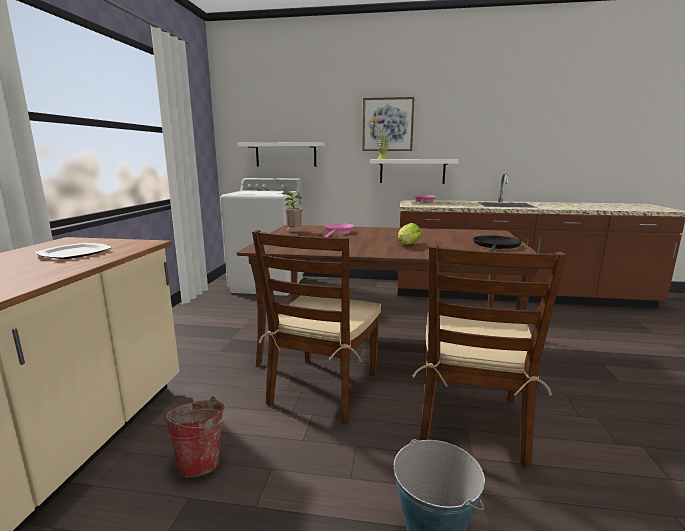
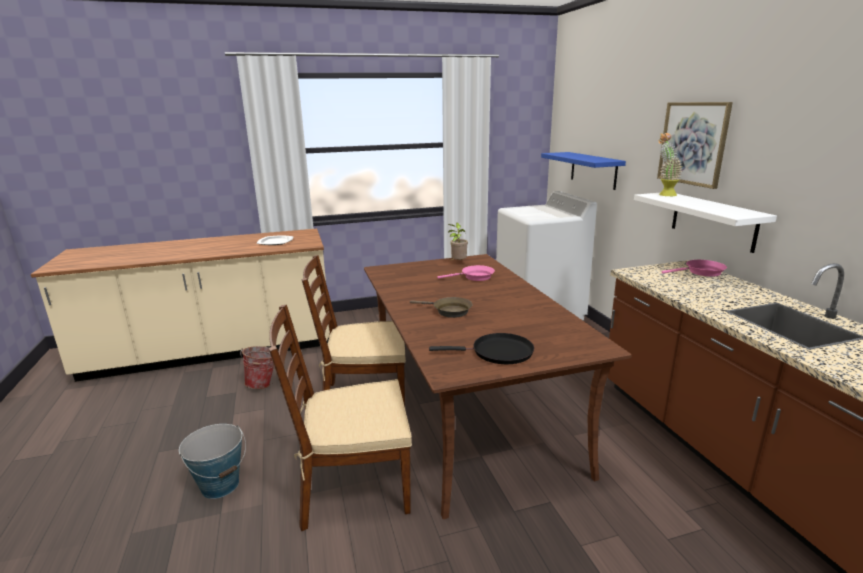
camera: 65 degrees right, 5 degrees up
white shelf [237,142,324,167] -> blue shelf [541,152,626,190]
lettuce [398,223,421,244] -> brown frying pan [410,297,473,318]

